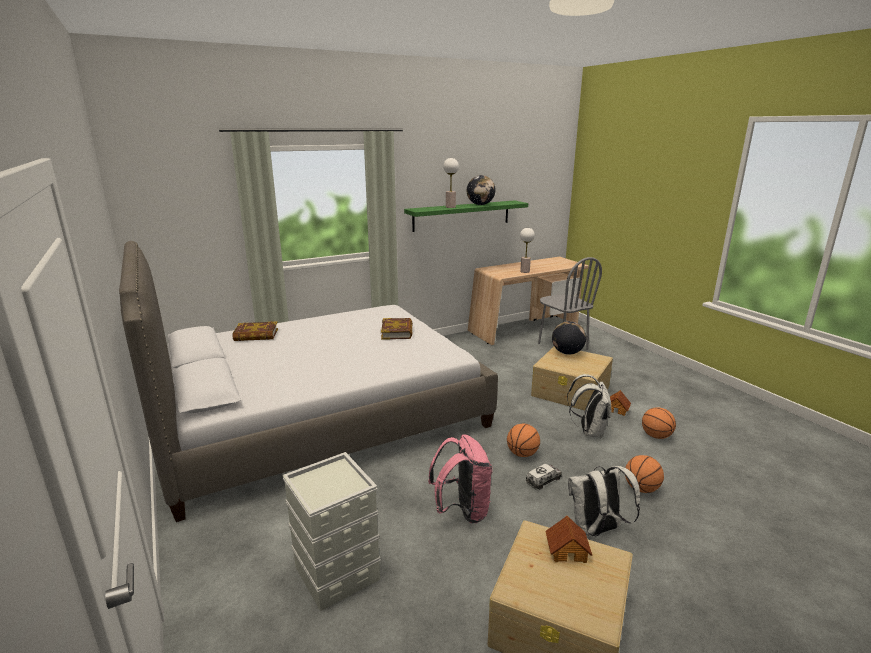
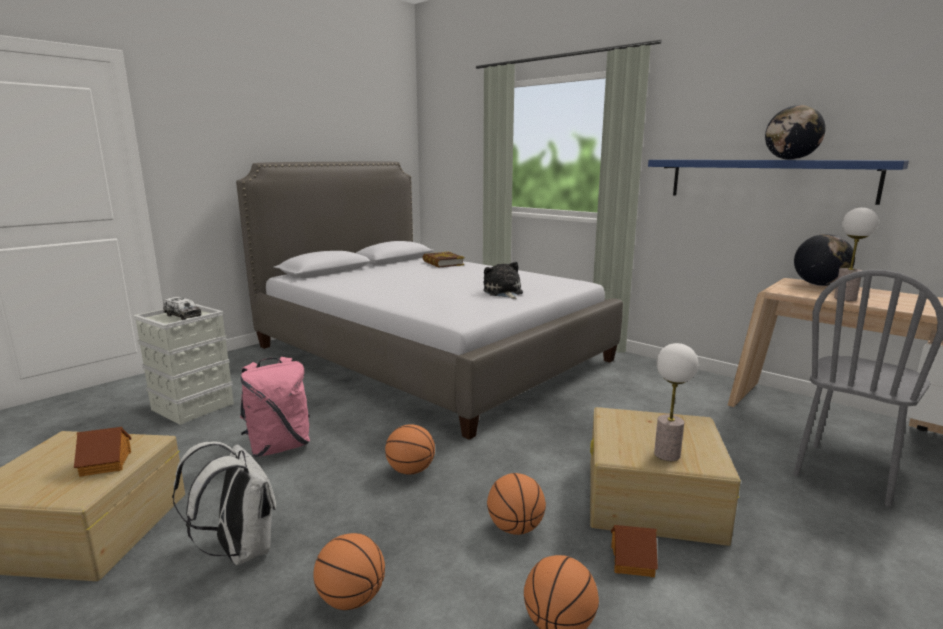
camera: 70 degrees right, 5 degrees down
book [381,318,413,340] -> plush toy [483,262,523,299]
green shelf [404,200,528,232] -> blue shelf [648,160,909,205]
table lamp [443,158,459,208] -> table lamp moved to [654,343,698,461]
toy truck [525,464,562,490] -> toy truck moved to [163,297,201,320]
globe [552,321,586,355] -> globe moved to [794,234,855,286]
white backpack [567,374,612,438] -> basketball [487,473,546,535]

